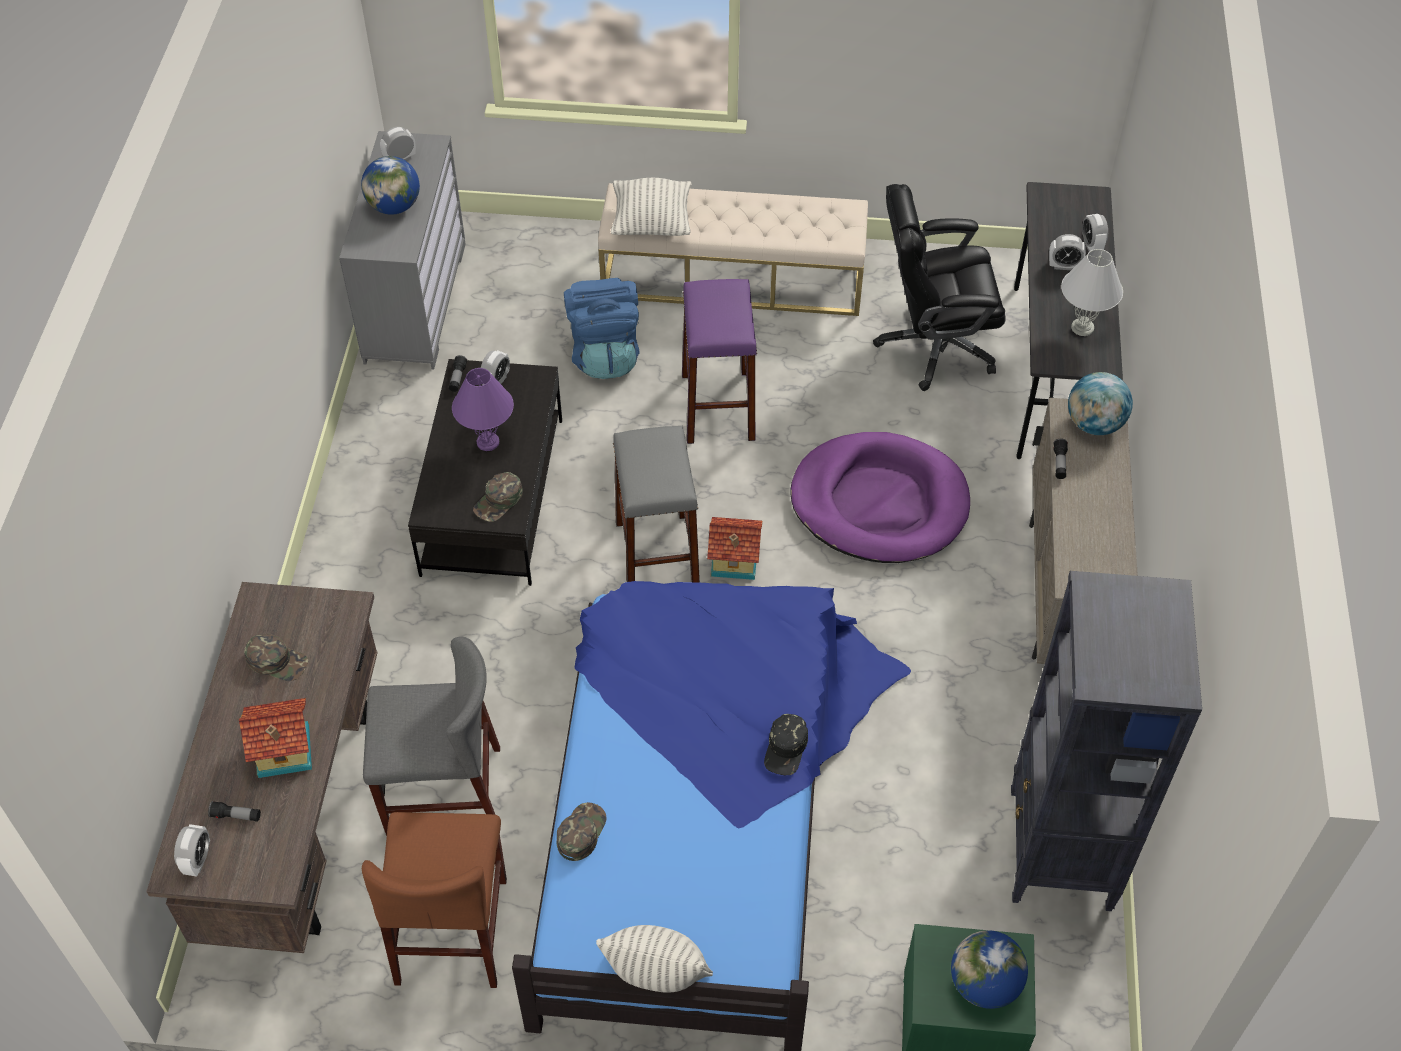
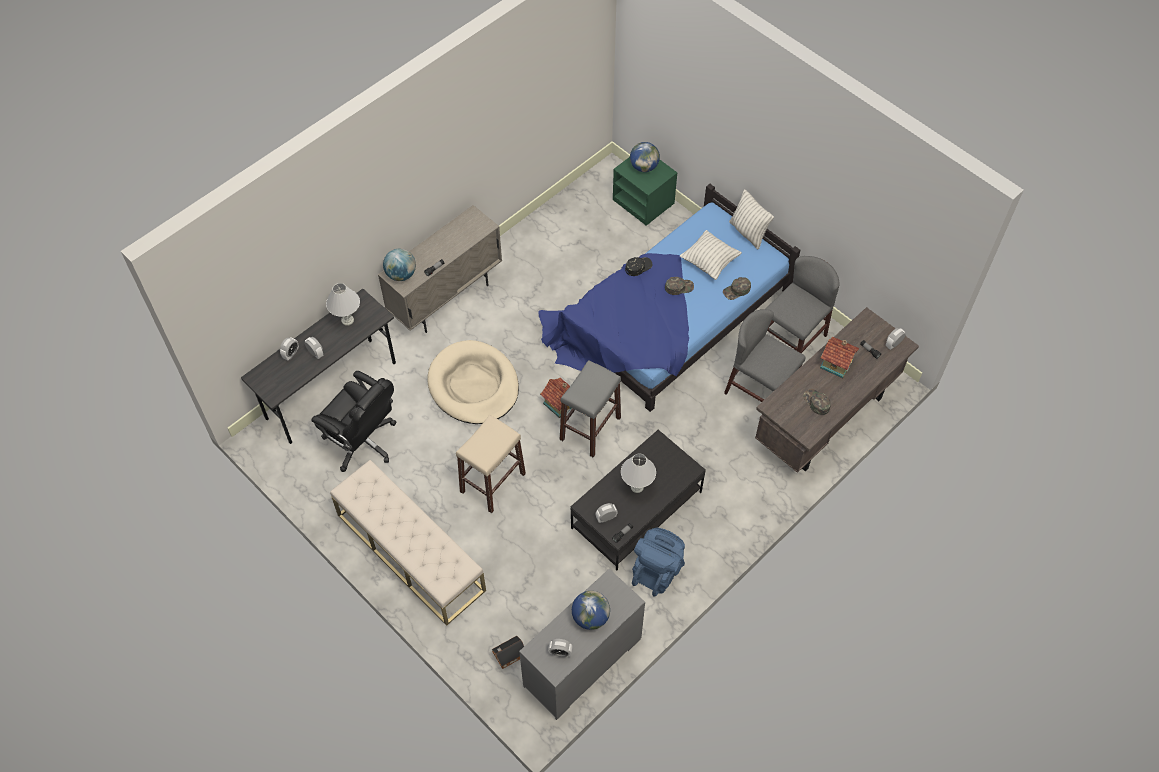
camera: 140 degrees left, 5 degrees up
brown chair [362,812,507,988] -> grey chair [765,256,840,353]
purple table lamp [452,368,514,451] -> white table lamp [621,454,656,493]
green cap [473,472,523,522] -> green cap moved to [665,277,694,295]
blue backpack [564,278,640,379] -> blue backpack moved to [632,528,685,597]
pillow [611,178,692,236] -> pillow moved to [680,230,742,280]
purple stool [682,279,757,444] -> beige stool [456,415,526,513]
purple dog bed [790,432,970,563] -> beige dog bed [427,340,519,424]
black bookcase [1011,571,1202,911] -> none
none -> toy house [492,636,524,669]

